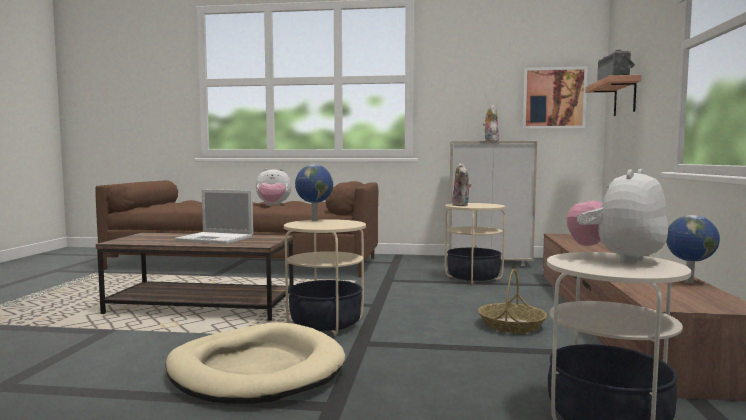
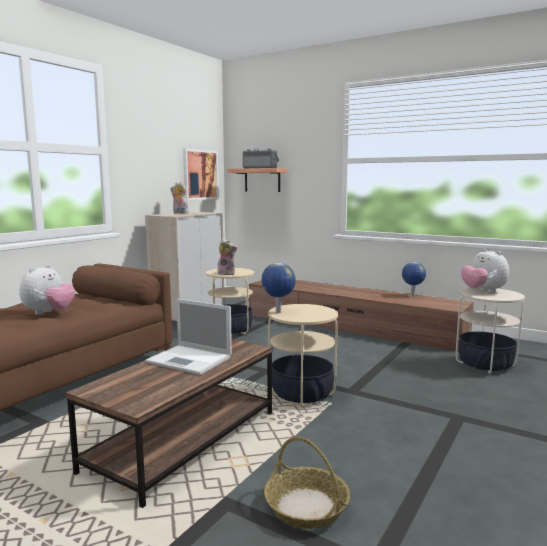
camera: 65 degrees left, 5 degrees up
beige dog bed [165,322,345,404] -> none
laptop [174,189,253,244] -> laptop turned 75 degrees clockwise [145,299,232,375]
basket [478,269,547,333] -> basket moved to [264,437,350,529]

